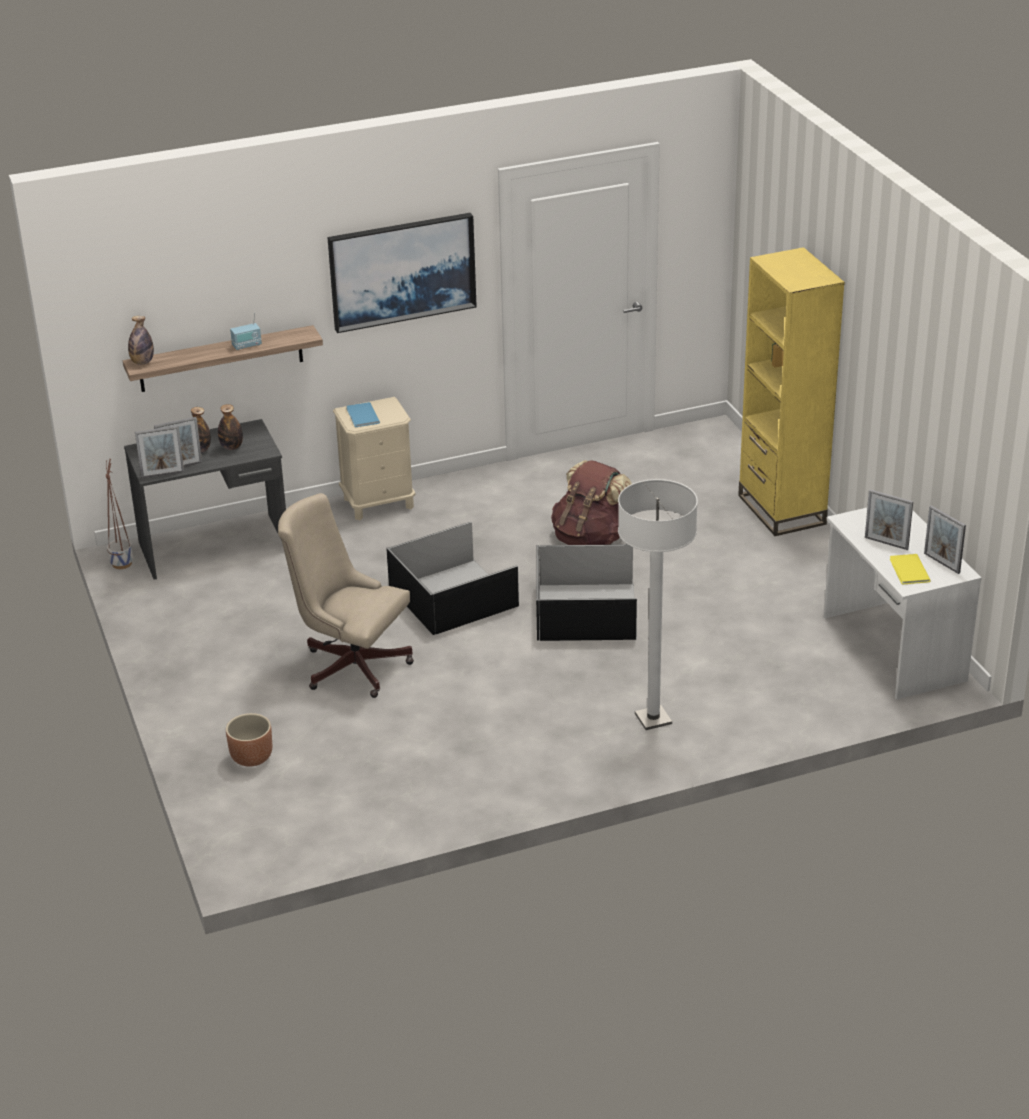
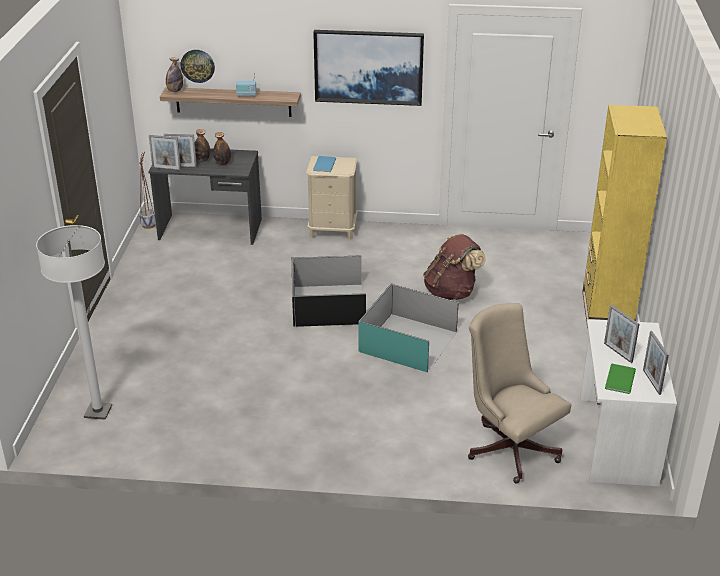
camera: 25 degrees right, 0 degrees up
brown planter [226,713,272,767] -> none
beige office chair [278,493,414,698] -> beige office chair moved to [468,303,571,484]
black storage box [536,544,637,641] -> turquoise storage box [358,283,459,372]
white floor lamp [618,479,698,730] -> white floor lamp moved to [36,225,112,420]
yellow book [890,554,931,584] -> green book [605,364,636,394]
none -> wall clock [181,50,215,83]

